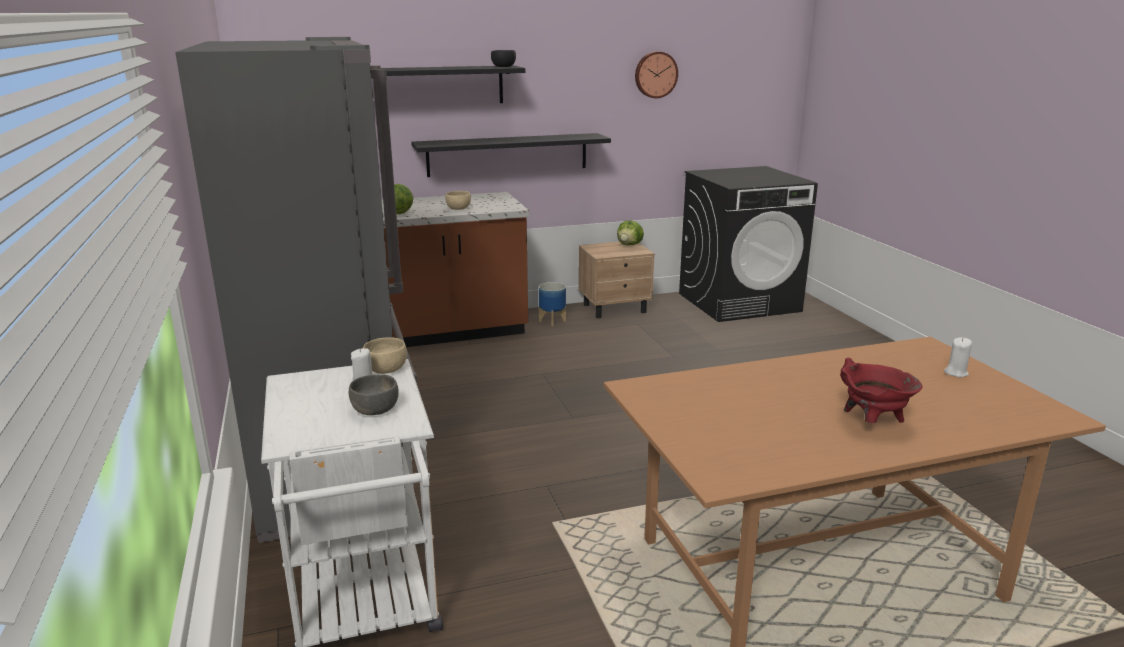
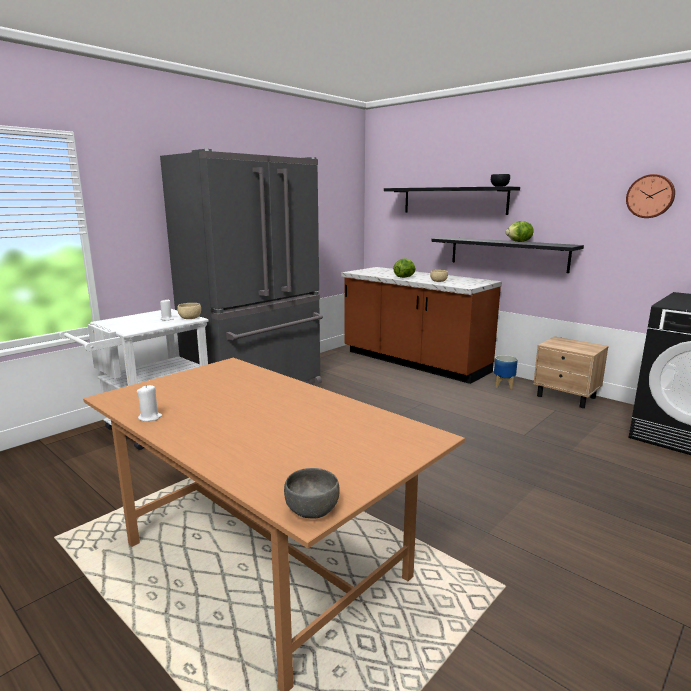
camera: 60 degrees right, 5 degrees down
grey bowl [349,374,399,415] -> grey bowl moved to [284,468,340,519]
lettuce [617,220,644,245] -> lettuce moved to [506,221,533,242]
red cooking pot [840,357,922,423] -> none
white candle [944,337,972,377] -> white candle moved to [137,385,162,421]

